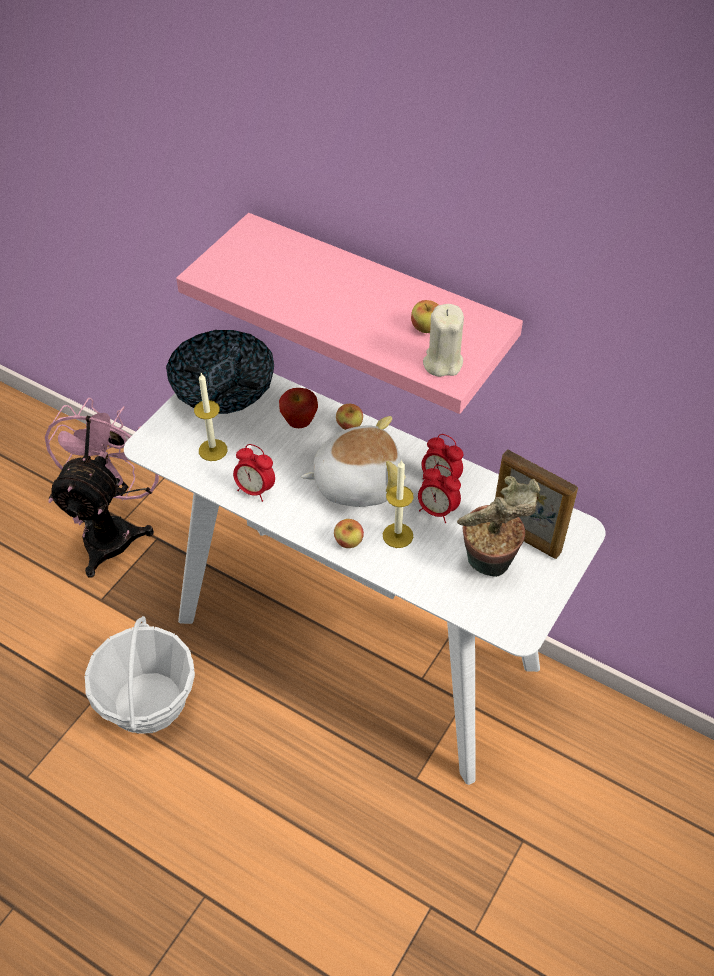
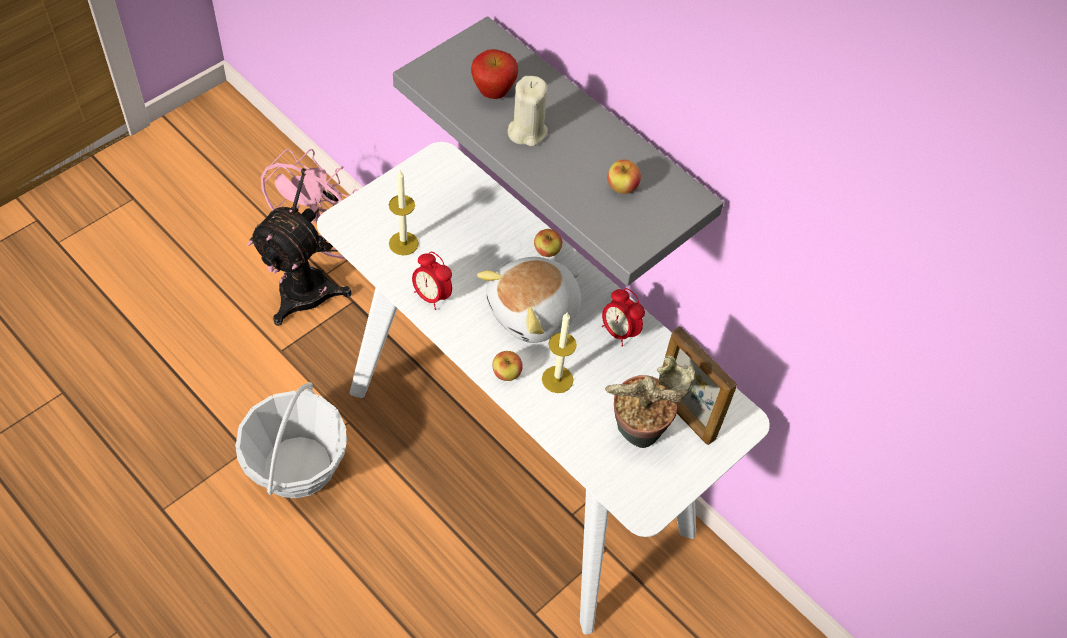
camera: 10 degrees right, 5 degrees up
bowl [166,330,274,414] -> none
pink shelf [176,213,523,414] -> grey shelf [393,16,724,286]
apple [279,388,318,428] -> apple moved to [471,49,518,99]
plush toy [301,416,405,507] -> plush toy turned 135 degrees clockwise [477,257,581,343]
alarm clock [418,465,461,523] -> none
beige candle [423,304,464,377] -> beige candle moved to [508,76,548,146]

